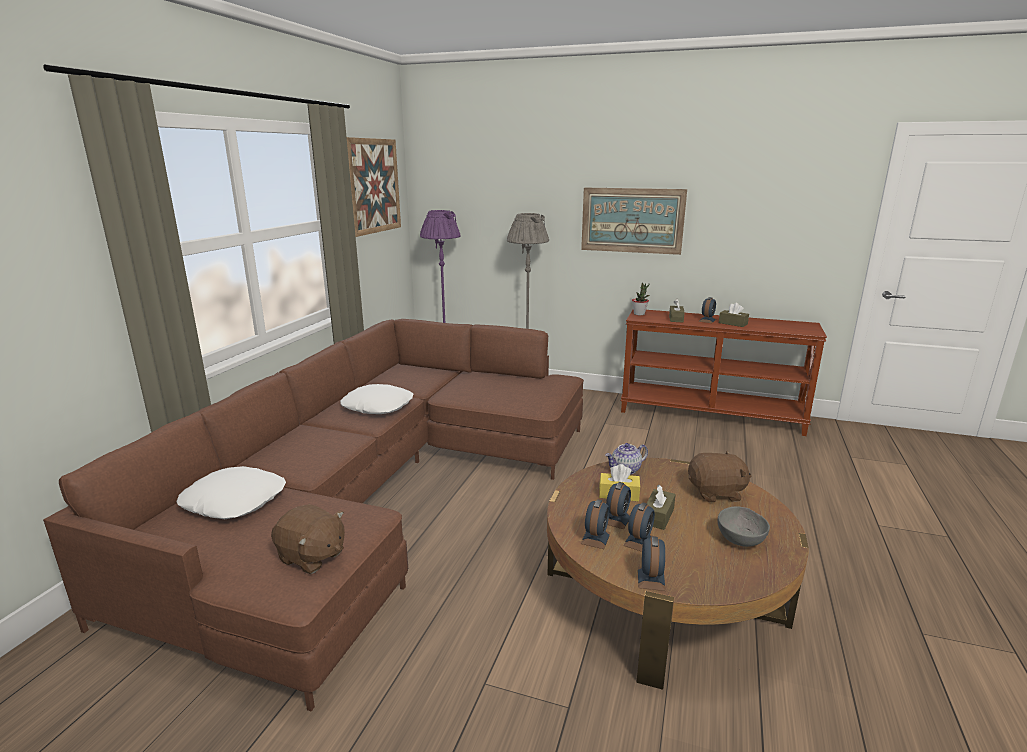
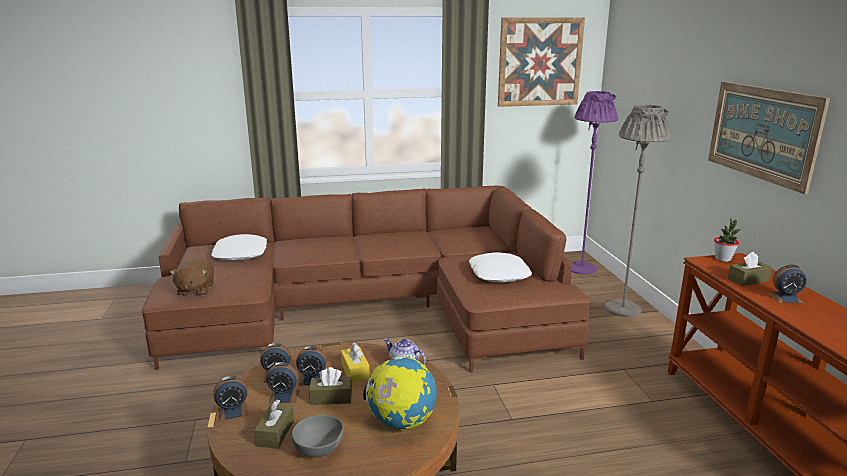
camera: 60 degrees right, 0 degrees up
white pillow [340,384,413,414] -> white pillow moved to [469,252,532,283]
brown plush toy [688,450,751,502] -> globe [363,356,437,430]
brown tissue box [719,303,749,327] -> brown tissue box moved to [254,400,294,449]

